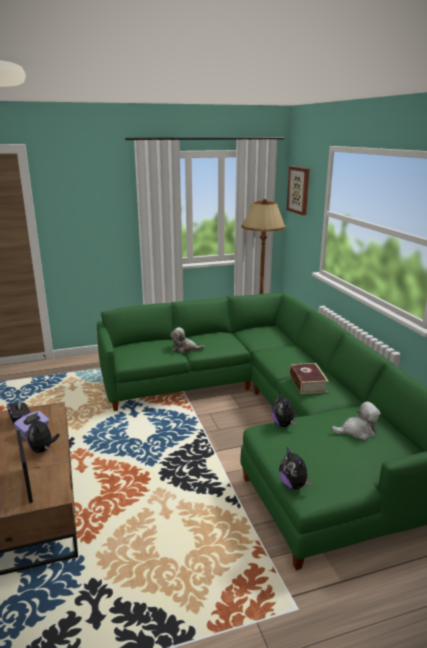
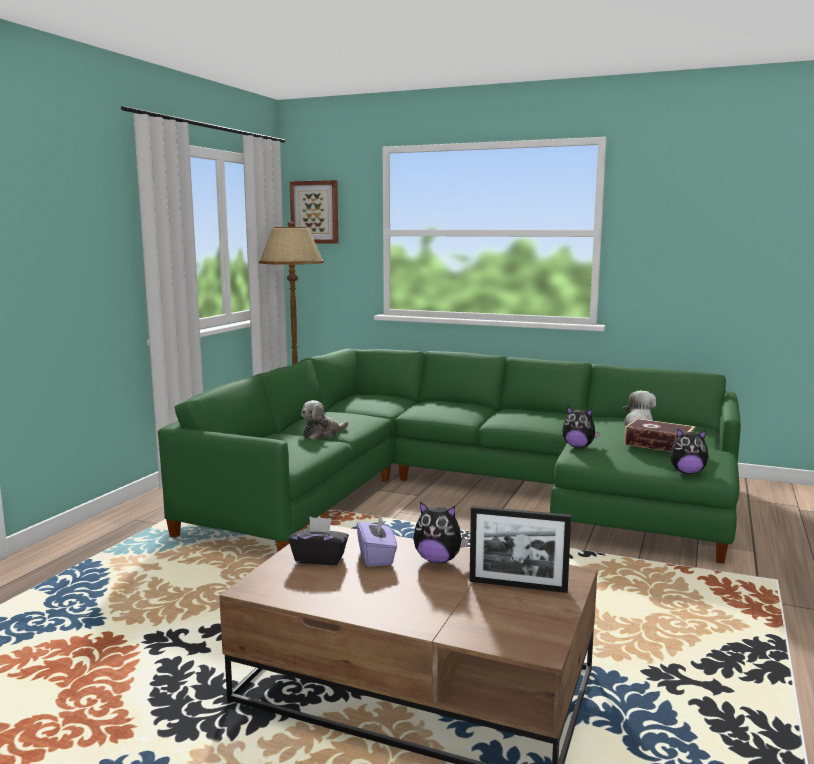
camera: 50 degrees left, 10 degrees down
book [290,363,329,394] -> book moved to [624,419,695,452]

